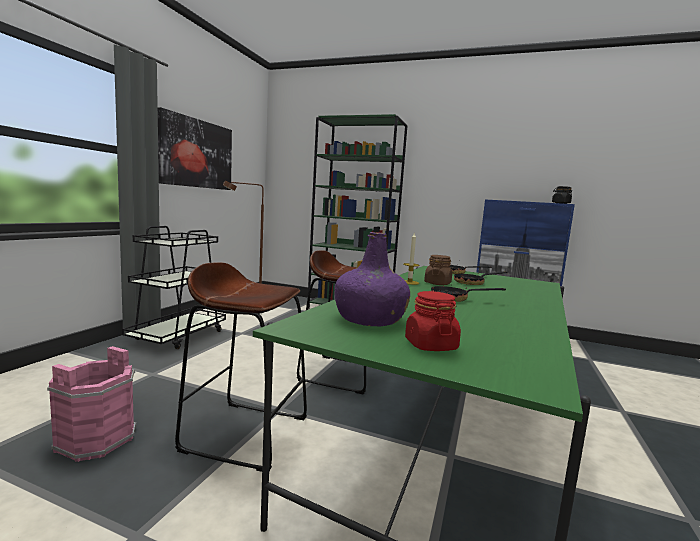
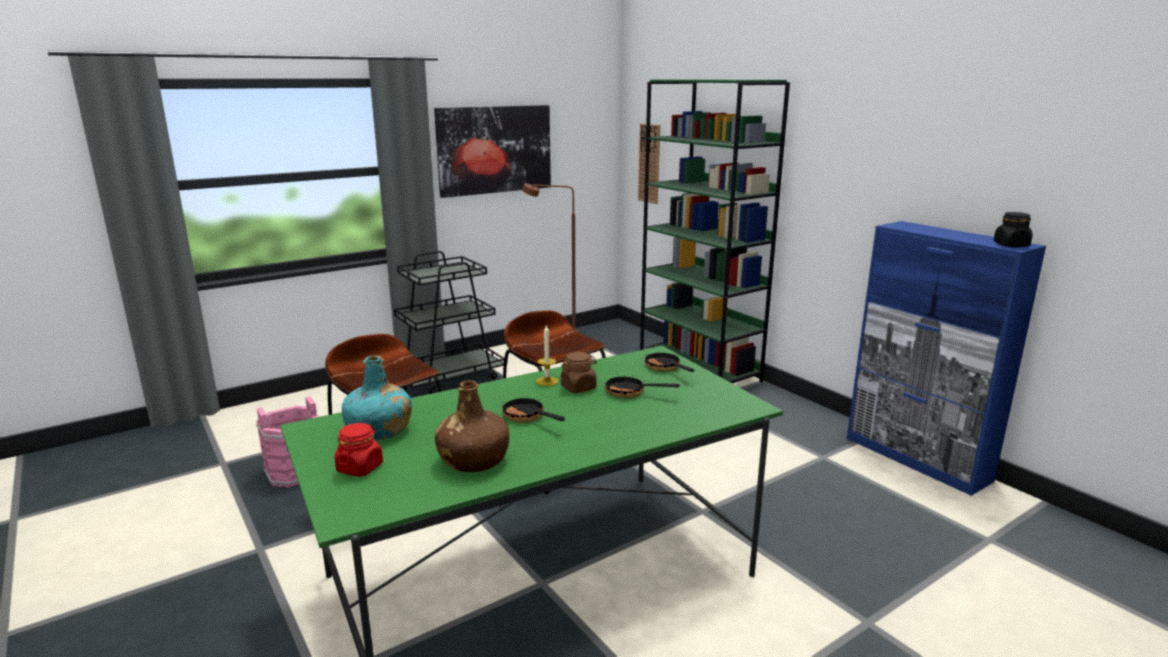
camera: 35 degrees right, 10 degrees up
purple bottle [335,232,410,326] -> turquoise bottle [342,355,412,440]
none -> brown bottle [435,380,509,472]
none -> wall clock [638,124,660,204]

